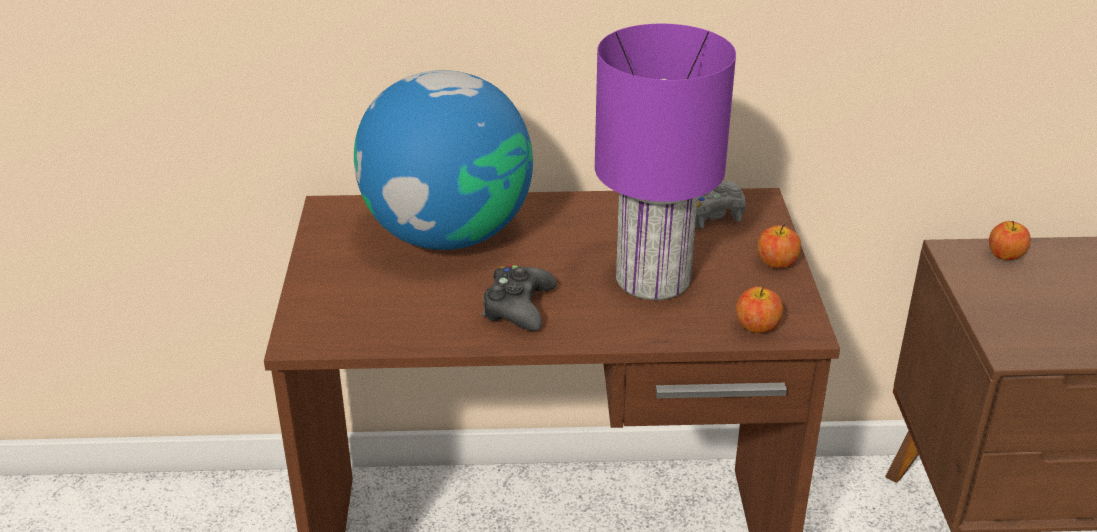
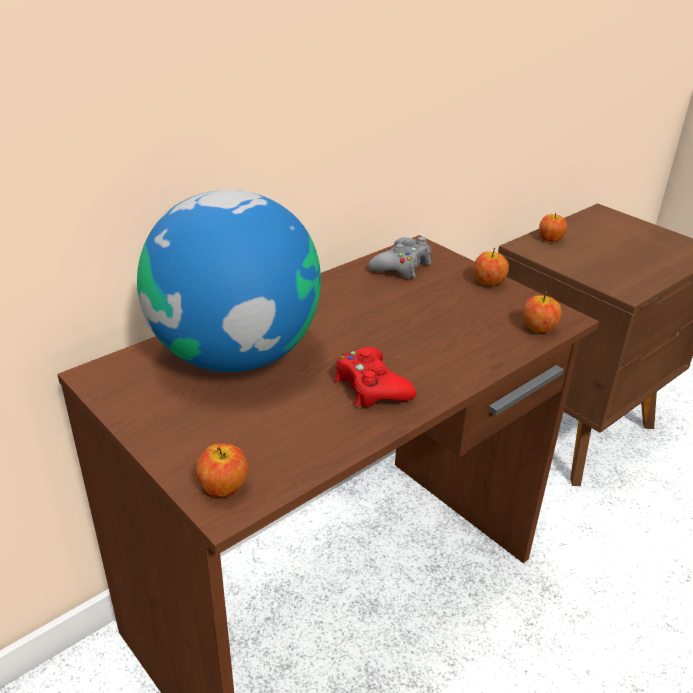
camera: 40 degrees left, 0 degrees up
black game controller [482,264,557,331] -> red game controller [334,347,416,407]
purple table lamp [595,24,736,300] -> none
none -> apple [196,443,248,497]

